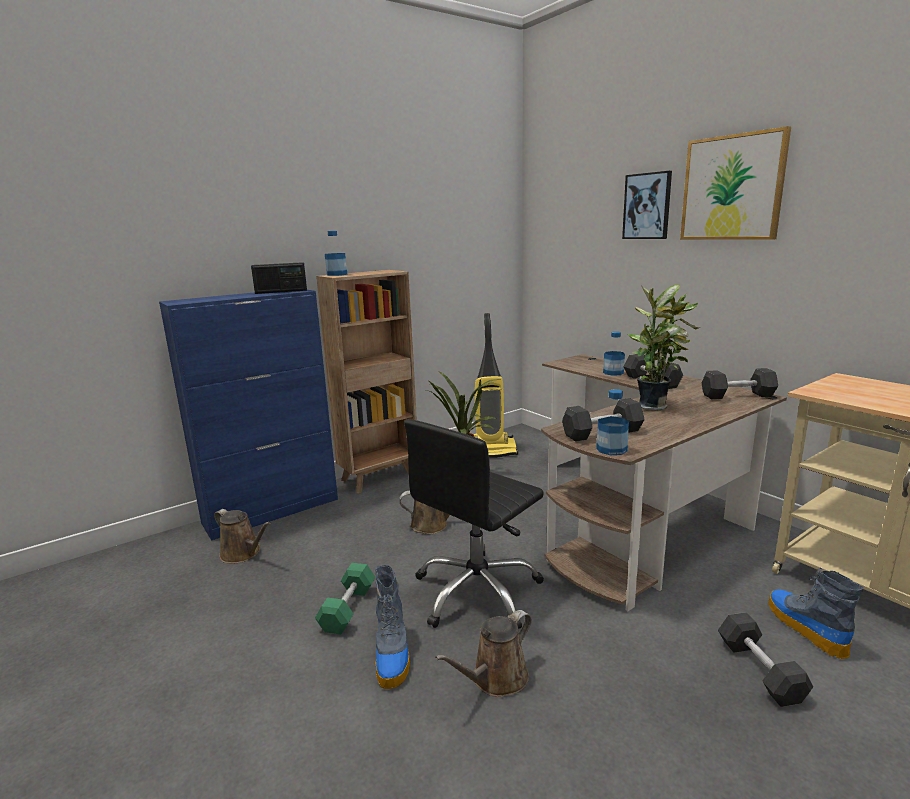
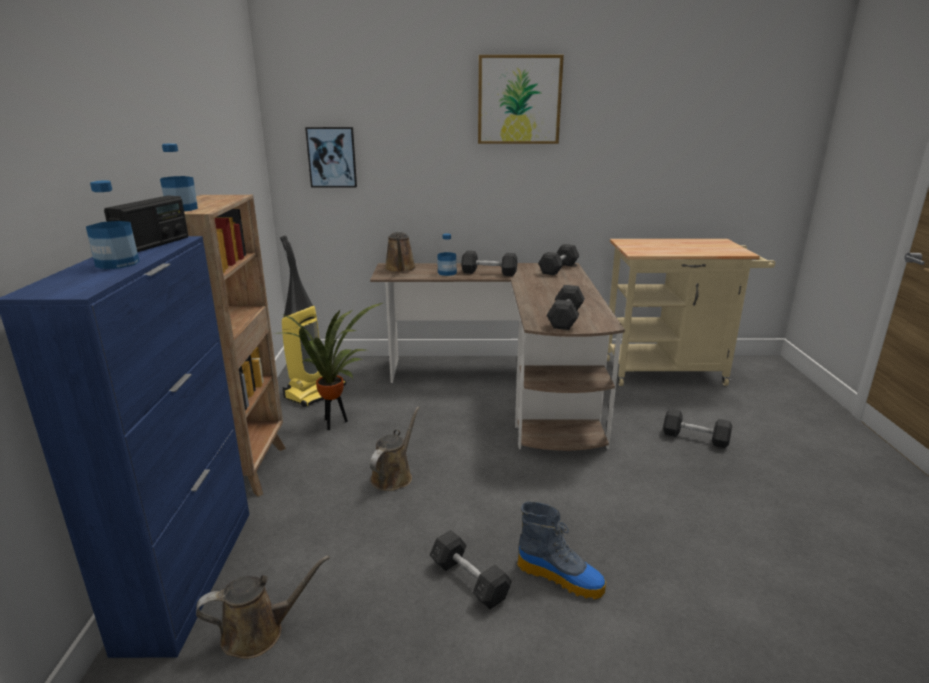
camera: 55 degrees left, 5 degrees up
green dumbbell [315,563,376,635] -> grey dumbbell [429,530,512,609]
black office chair [404,419,544,629] -> none
brown watering can [435,610,532,697] -> brown watering can moved to [385,232,416,273]
bottle [596,389,629,455] -> bottle moved to [86,180,139,269]
picture [622,171,672,239] -> picture moved to [305,127,357,188]
potted plant [628,285,701,410] -> none
boot [768,567,864,659] -> none

